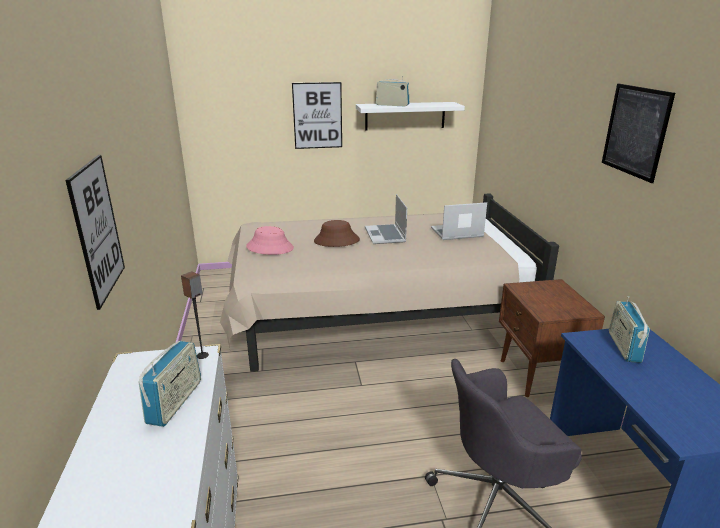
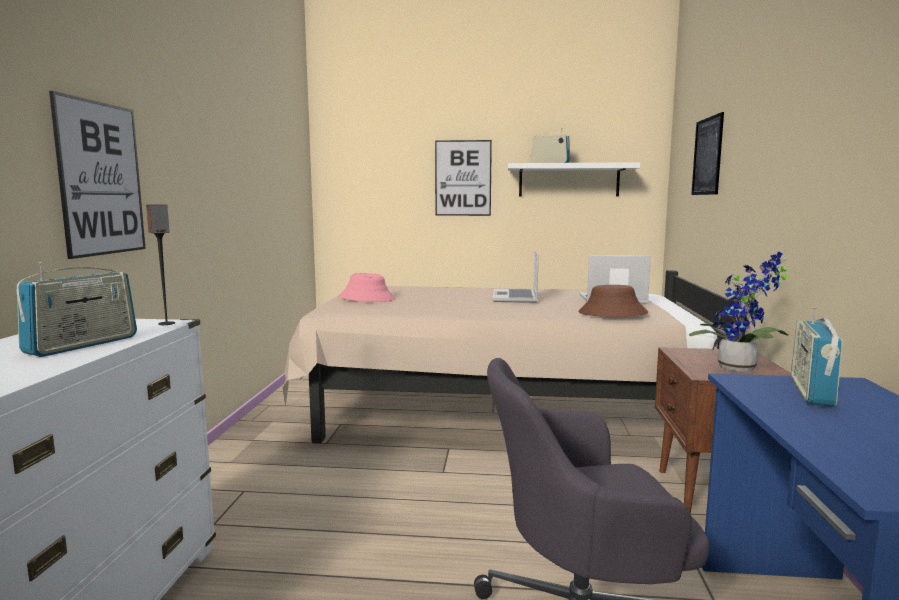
camera: 15 degrees right, 15 degrees down
brown hat [314,220,360,247] -> brown hat moved to [579,285,648,317]
picture [602,84,675,183] -> picture moved to [691,112,724,195]
none -> potted plant [689,252,788,372]

